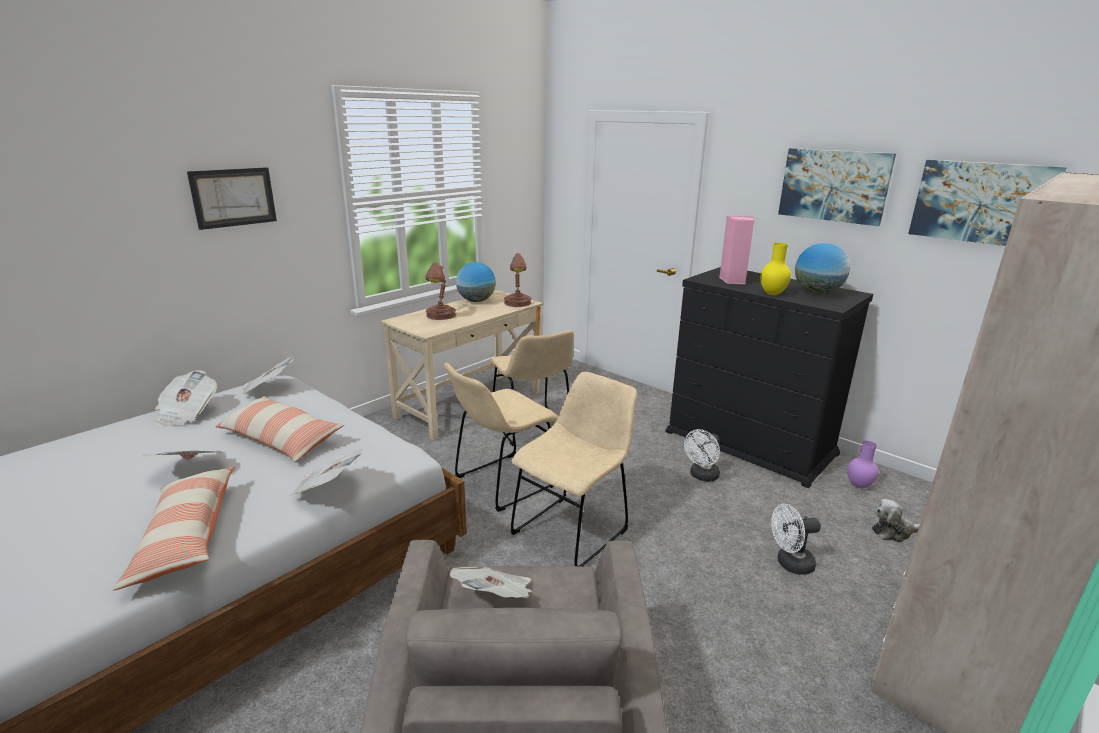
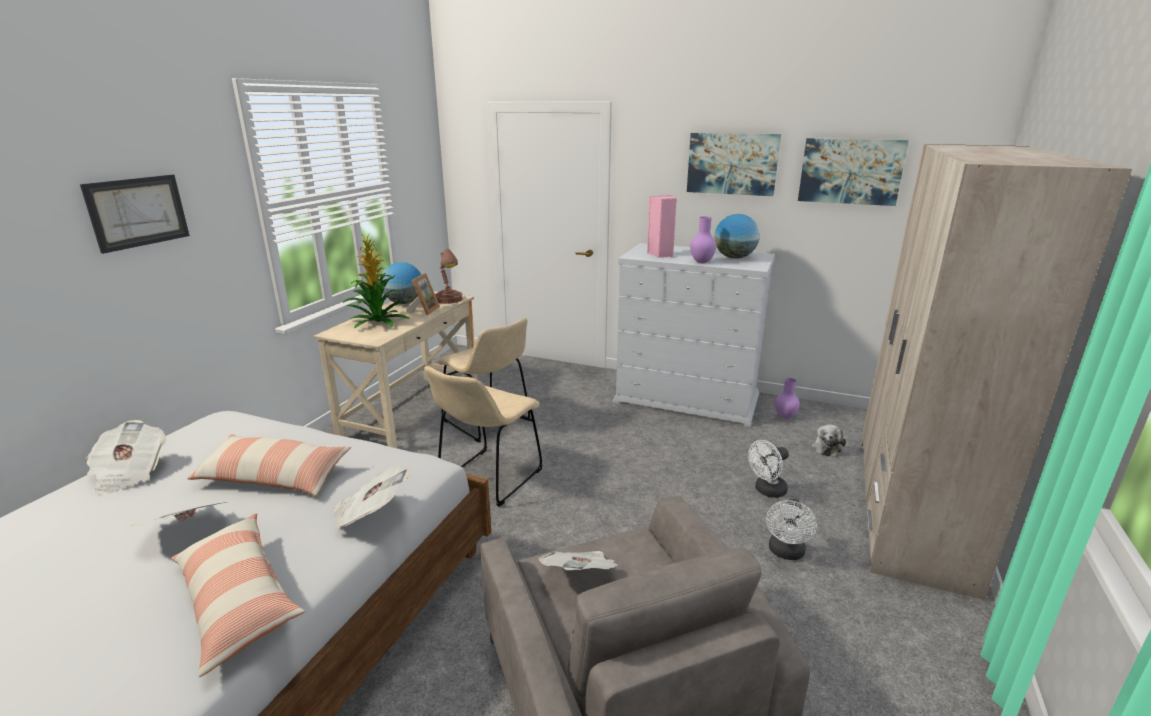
camera: 20 degrees left, 0 degrees up
newspaper [242,357,294,395] -> none
brown table lamp [426,262,456,320] -> potted plant [343,232,410,329]
beige chair [510,371,637,566] -> none
black dresser [665,267,873,488] -> white dresser [612,243,775,427]
white fan [684,429,720,482] -> white fan moved to [766,499,817,560]
yellow vase [760,243,791,295] -> purple vase [690,216,716,263]
plush toy [872,499,920,543] -> plush toy turned 45 degrees counterclockwise [811,424,846,457]
none -> picture frame [406,273,440,315]

